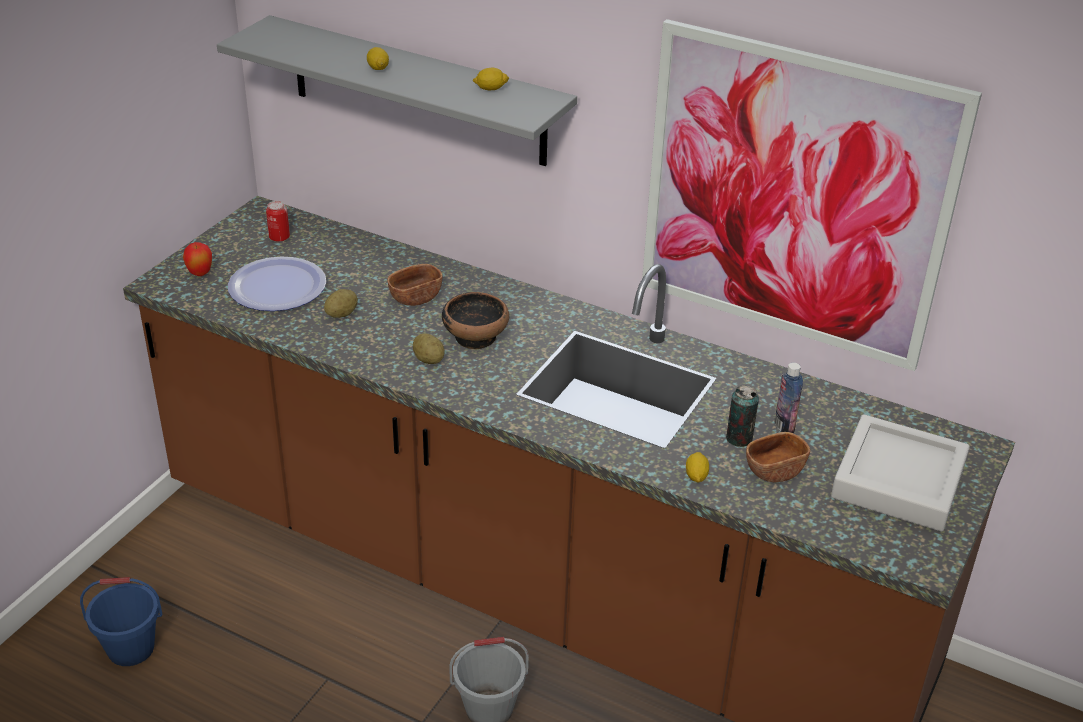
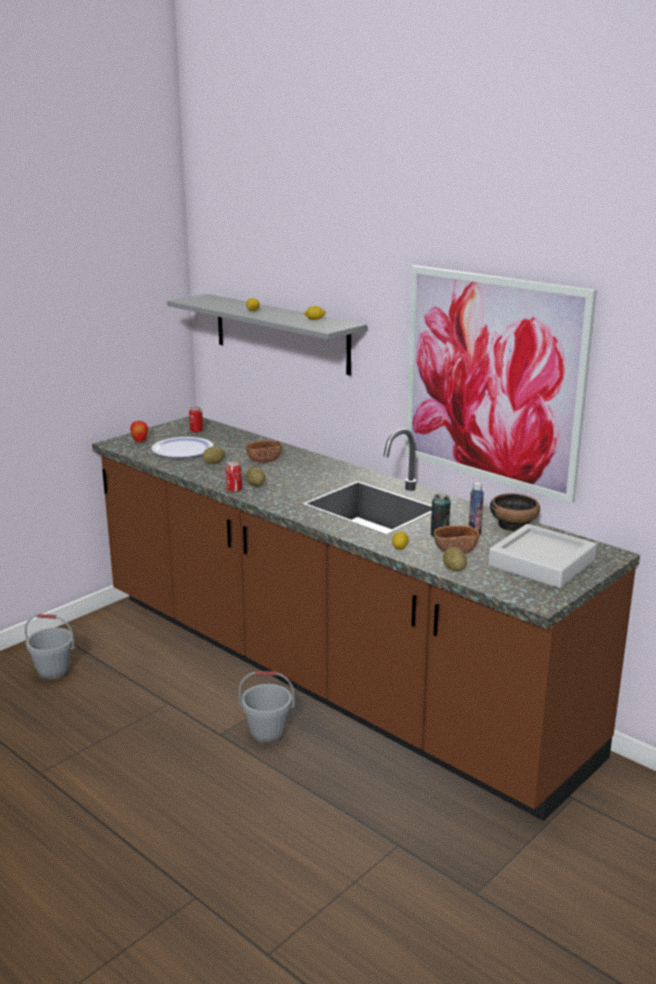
camera: 15 degrees right, 15 degrees down
blue bucket [80,577,163,666] -> grey bucket [25,614,74,681]
bowl [442,292,509,350] -> bowl moved to [490,493,540,532]
none -> can [226,461,242,492]
none -> potato [443,547,467,571]

